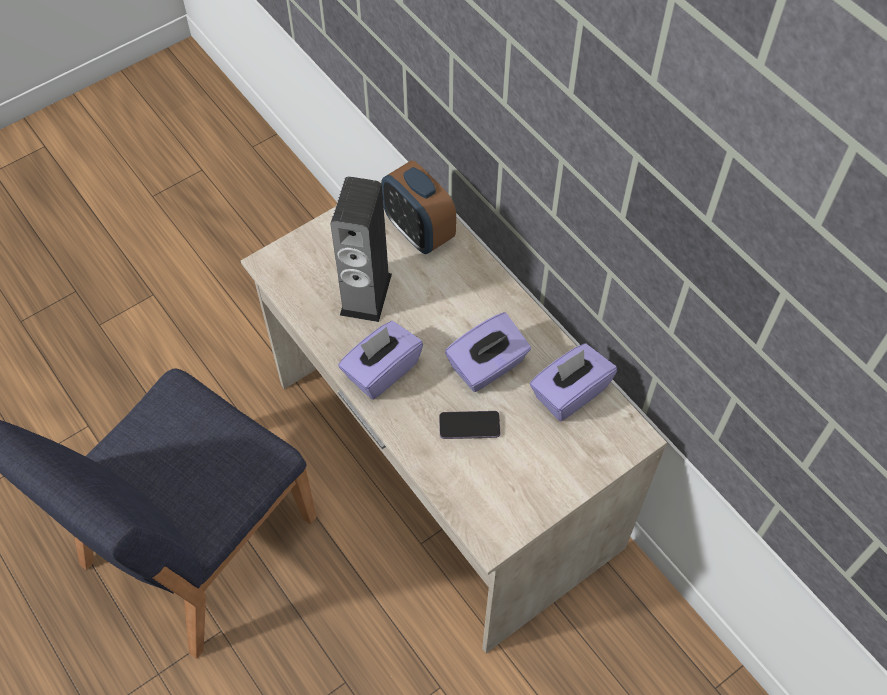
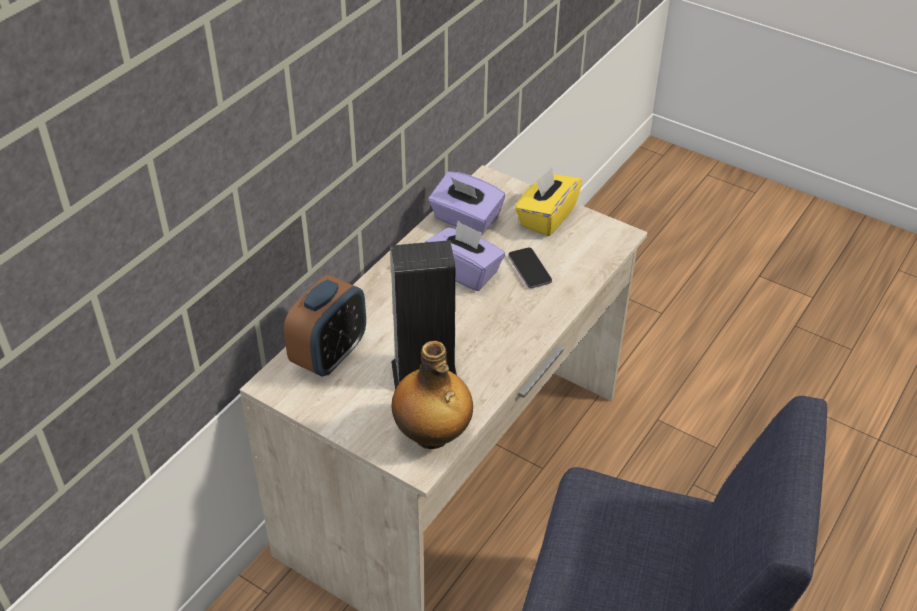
camera: 110 degrees left, 15 degrees down
purple tissue box [338,321,423,400] -> none
none -> bottle [392,341,473,449]
none -> yellow tissue box [515,167,582,236]

